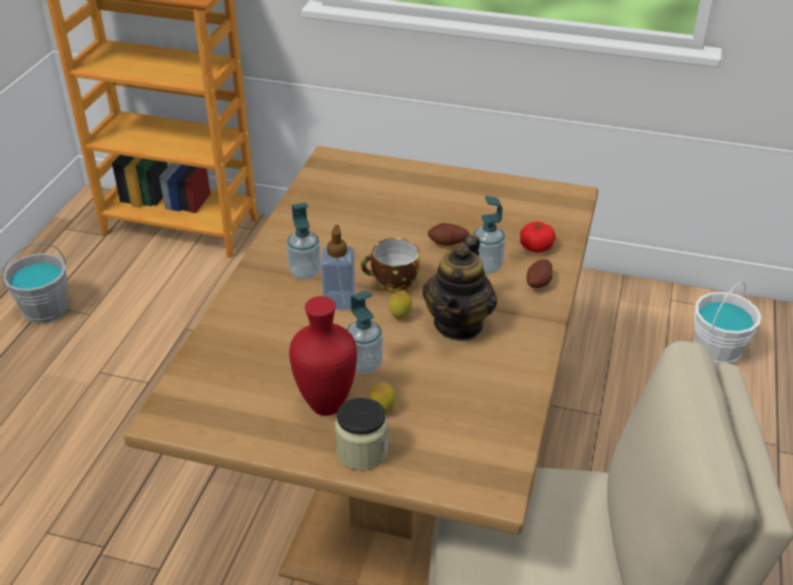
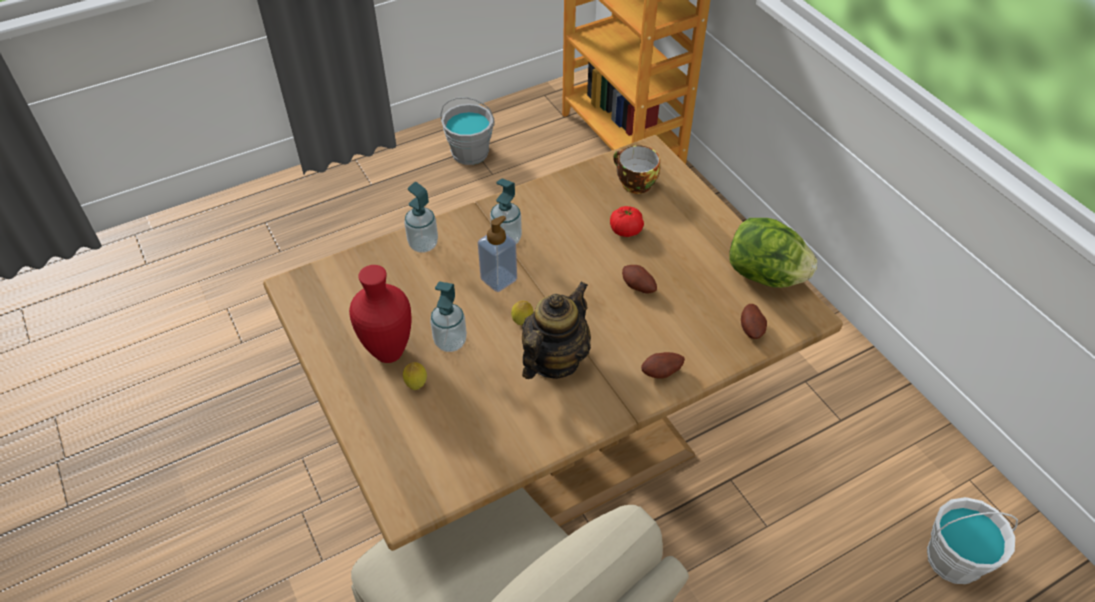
camera: 45 degrees right, 10 degrees up
jar [335,398,388,471] -> none
cup [361,238,420,292] -> cup moved to [613,145,660,194]
teapot [422,235,497,341] -> teapot turned 150 degrees clockwise [522,281,591,379]
soap dispenser [473,196,505,274] -> soap dispenser moved to [404,182,438,253]
tomato [520,221,556,253] -> tomato moved to [610,206,644,237]
none -> lettuce [729,218,818,288]
none -> potato [741,304,767,339]

